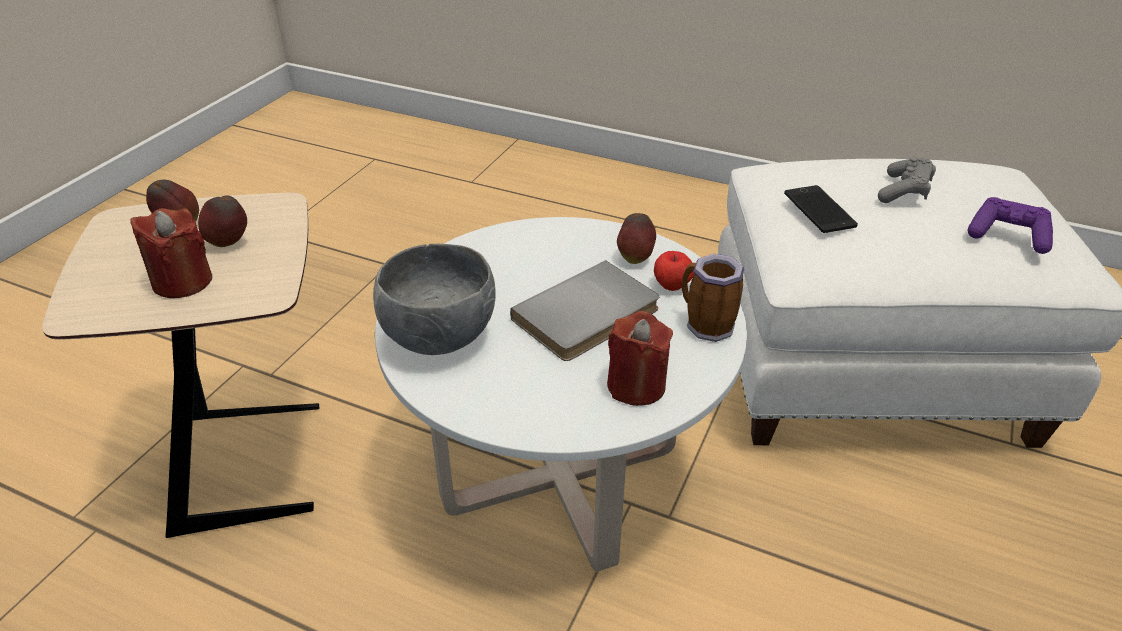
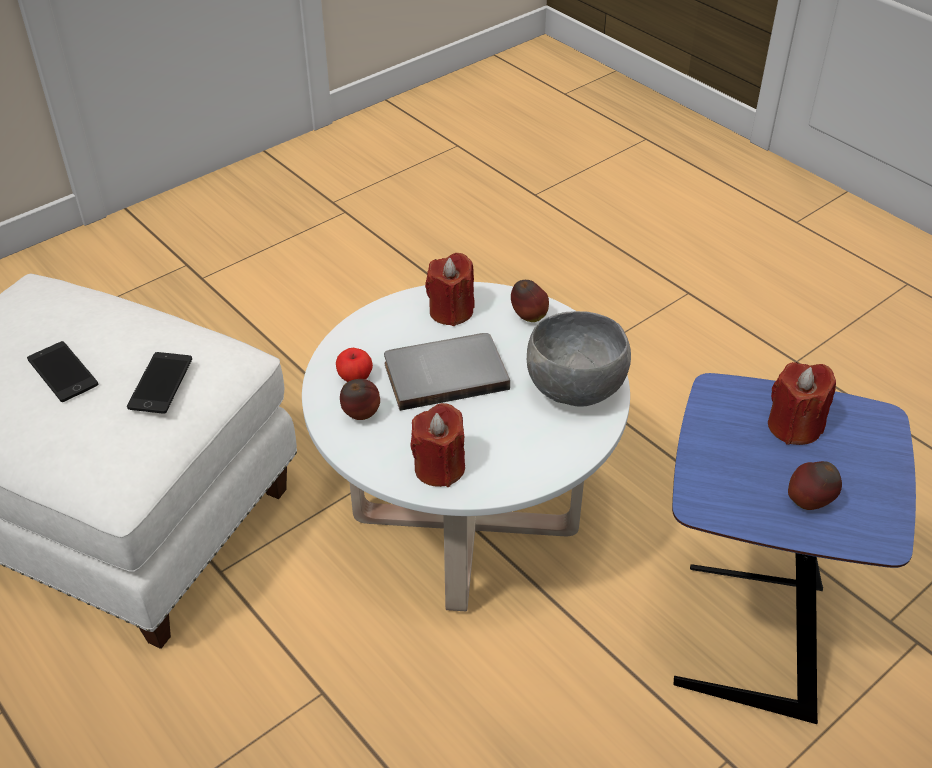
camera: 155 degrees left, 5 degrees up
beige side table [42,193,319,538] -> blue side table [672,373,916,724]
apple [198,195,247,247] -> apple moved to [511,280,549,322]
mug [682,254,744,342] -> none
grey game controller [878,157,936,203] -> phone [27,341,98,402]
purple game controller [968,197,1053,254] -> none
none -> red candle [410,403,465,487]

